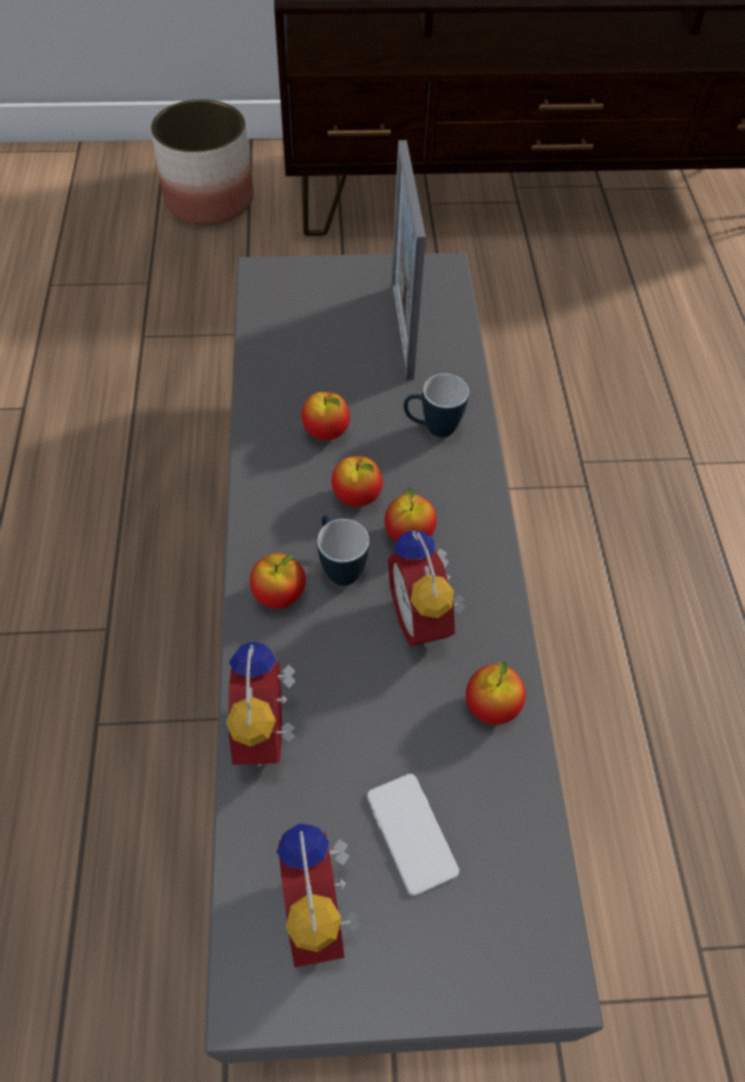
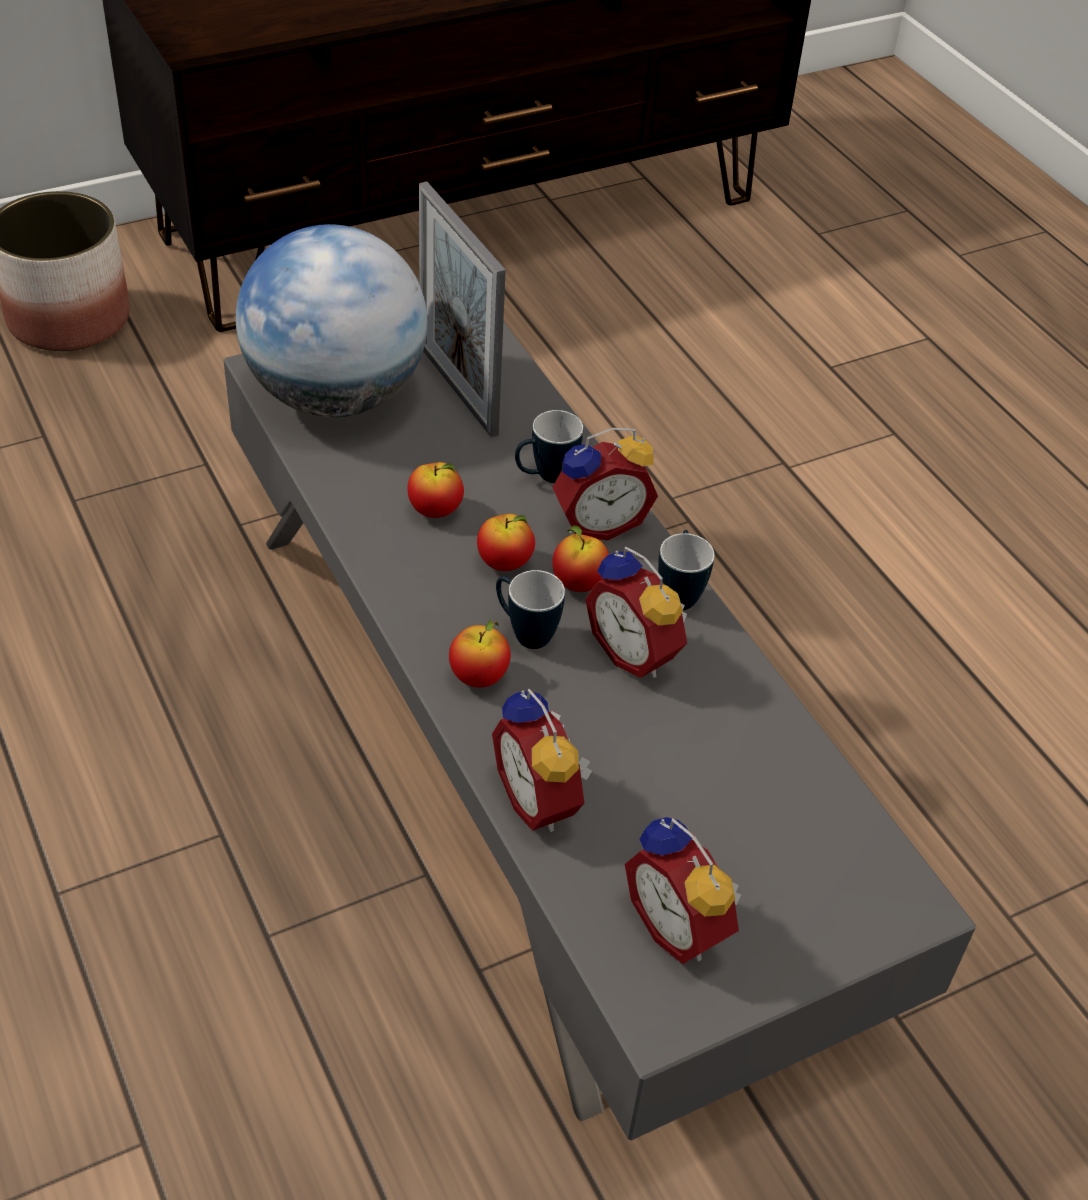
camera: 25 degrees left, 10 degrees down
phone [367,774,459,896] -> none
apple [466,661,526,725] -> none
none -> globe [236,224,427,417]
none -> alarm clock [552,428,658,540]
none -> mug [658,530,714,610]

